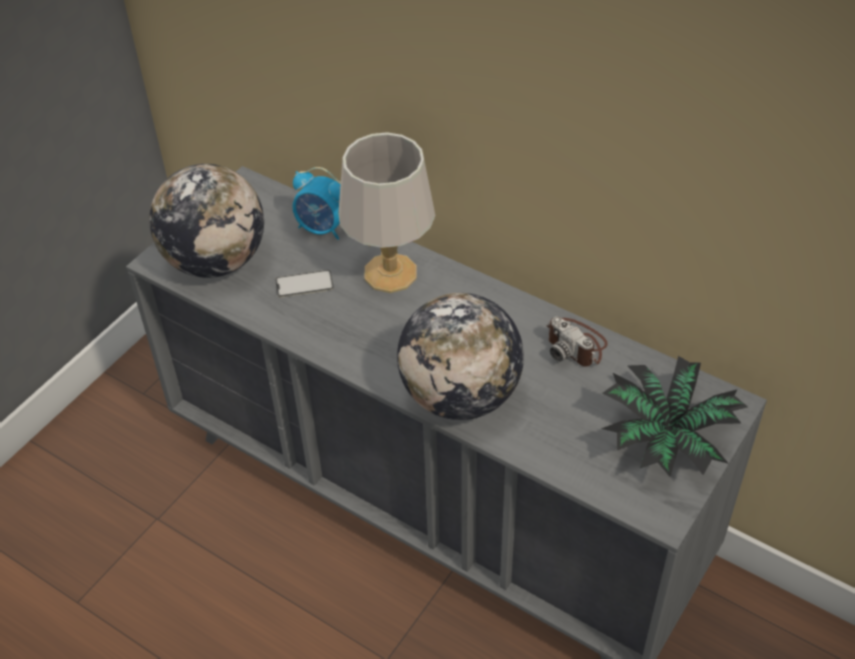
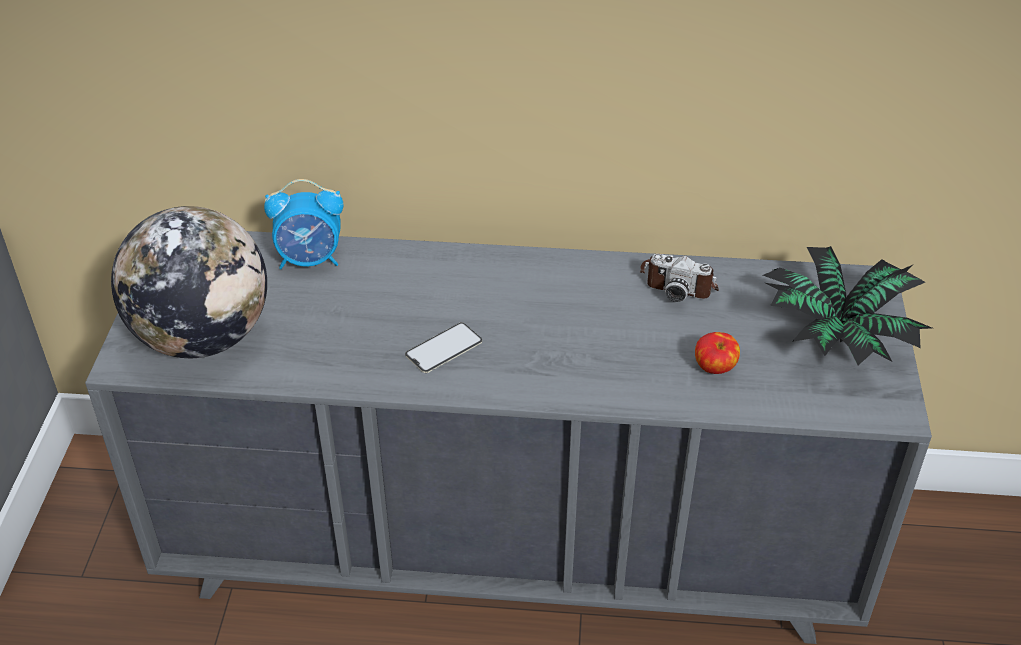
camera: 30 degrees left, 5 degrees down
phone [275,270,334,298] -> phone moved to [405,322,482,373]
grey table lamp [338,132,435,293] -> none
globe [397,293,524,420] -> none
none -> apple [695,332,740,374]

